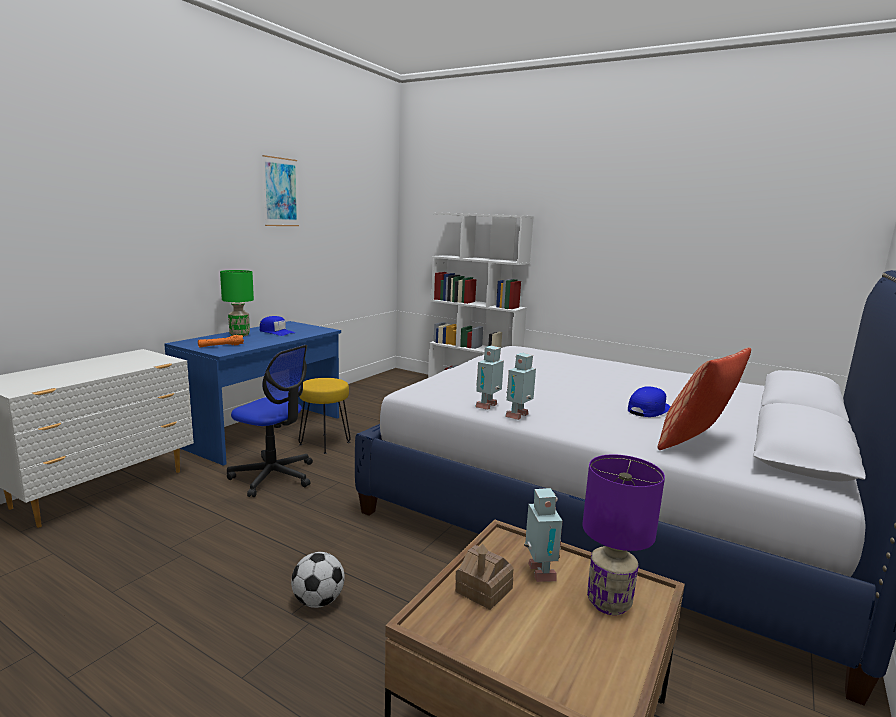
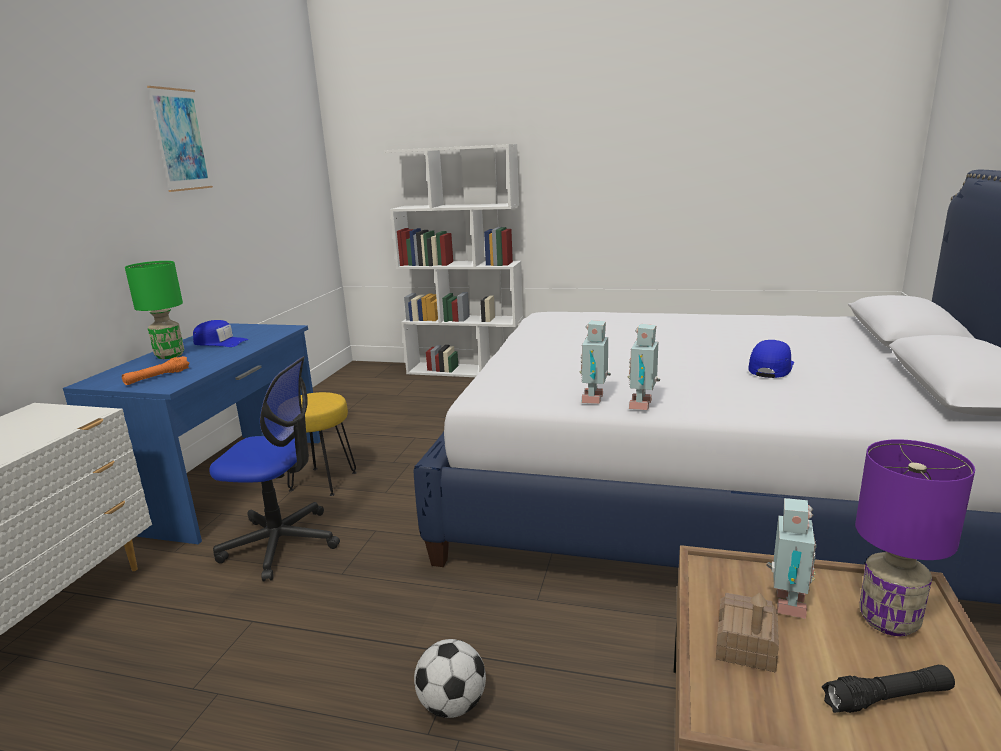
camera: 15 degrees left, 5 degrees up
toy robot [524,488,563,582] -> toy robot turned 45 degrees clockwise [767,498,817,619]
pillow [658,347,751,450] -> none
none -> black flashlight [822,665,955,713]

